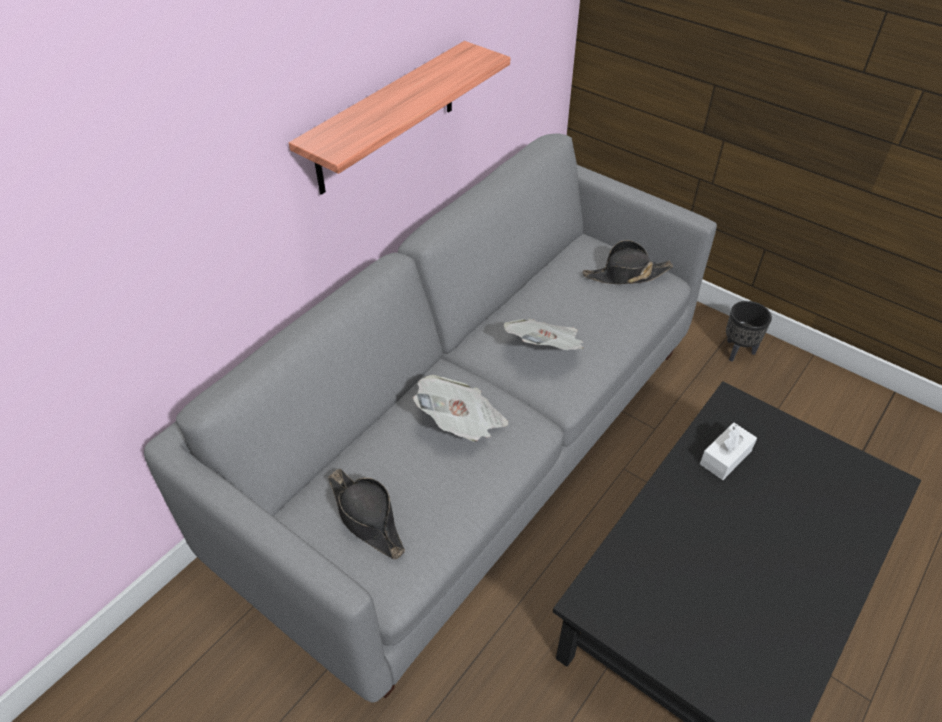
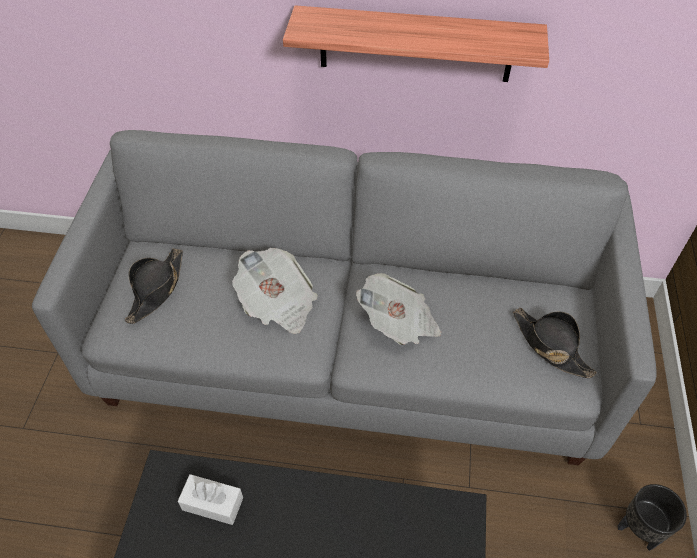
camera: 60 degrees right, 5 degrees up
white tissue box [700,422,757,480] -> white tissue box moved to [178,474,243,525]

